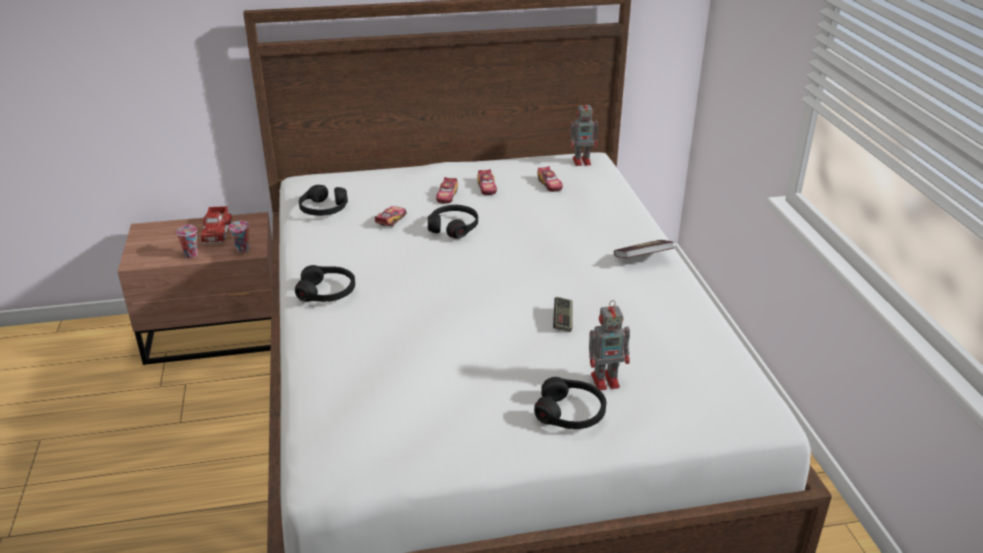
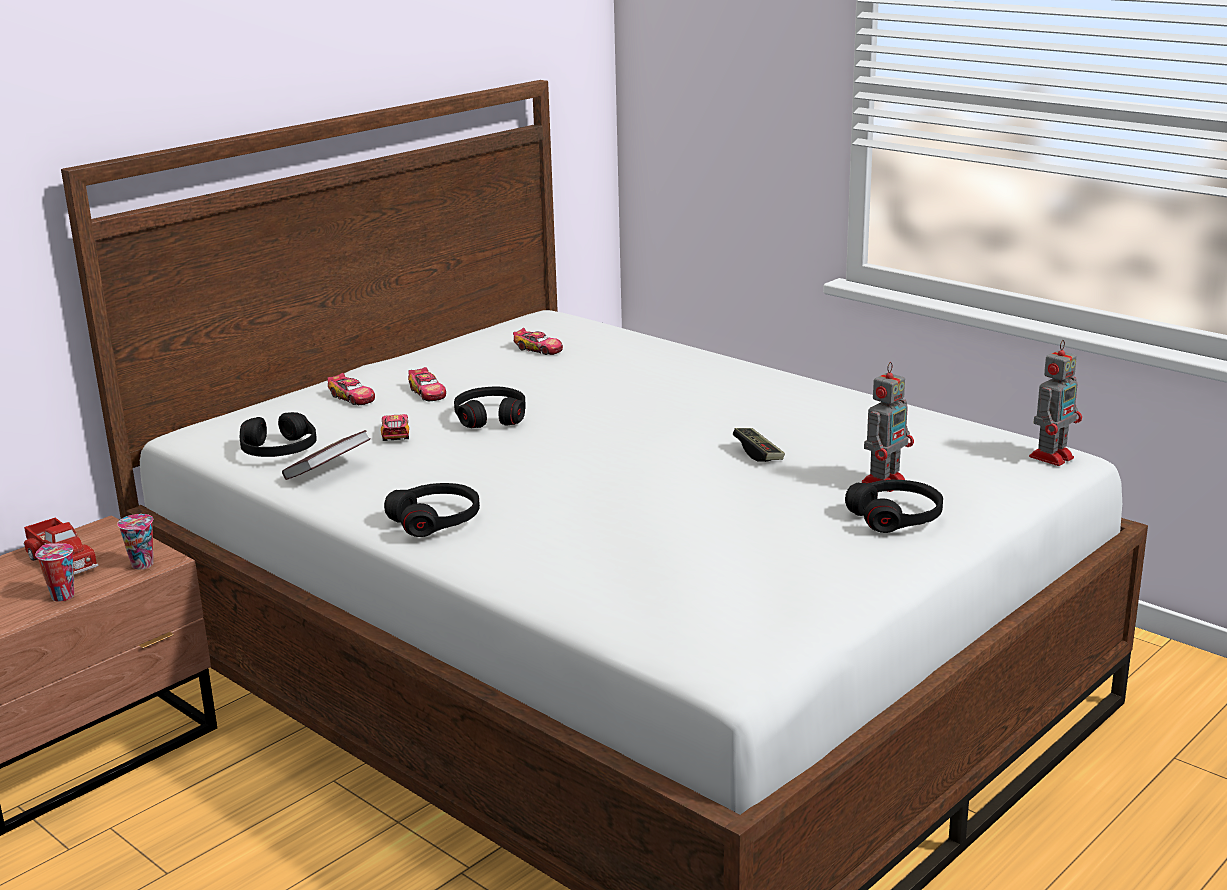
camera: 35 degrees left, 10 degrees down
toy car [477,169,497,195] -> toy car moved to [327,373,375,405]
toy robot [570,99,598,166] -> toy robot moved to [1029,340,1082,466]
book [614,240,675,258] -> book moved to [282,430,371,480]

